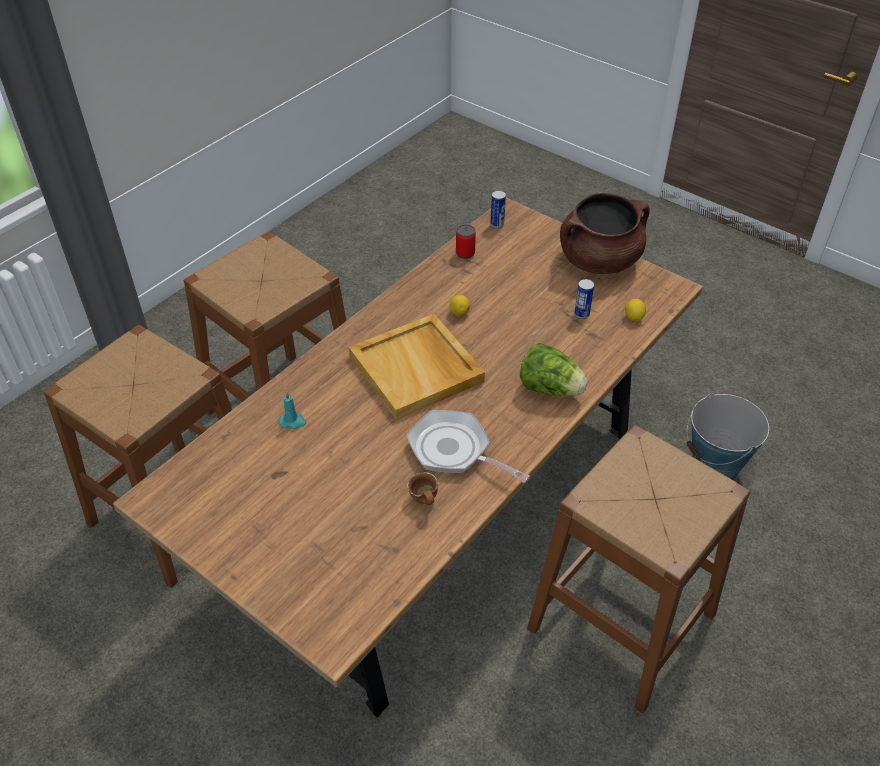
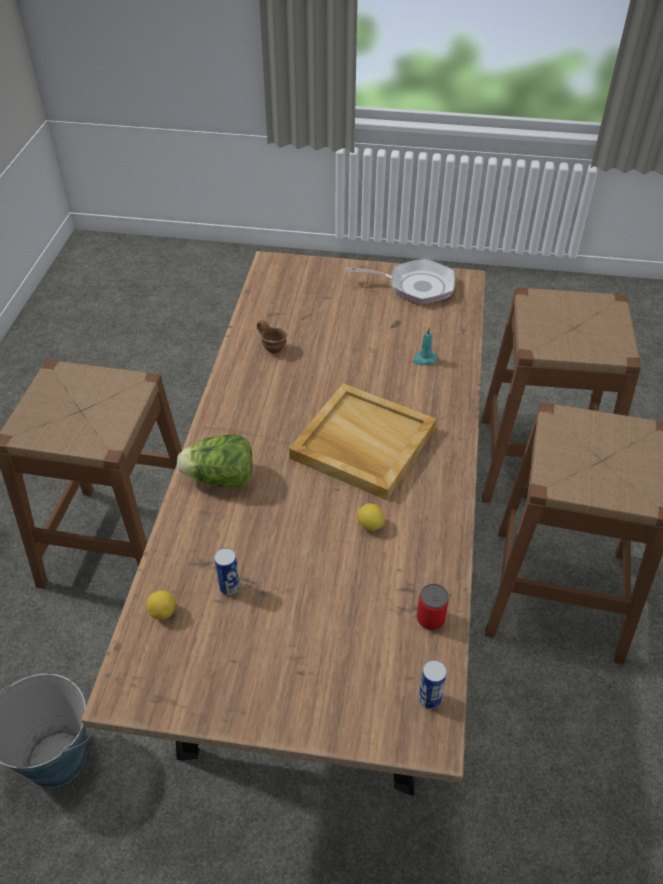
camera: 150 degrees right, 0 degrees up
frying pan [406,410,530,483] -> frying pan moved to [346,258,455,305]
brown cooking pot [560,193,650,274] -> none

